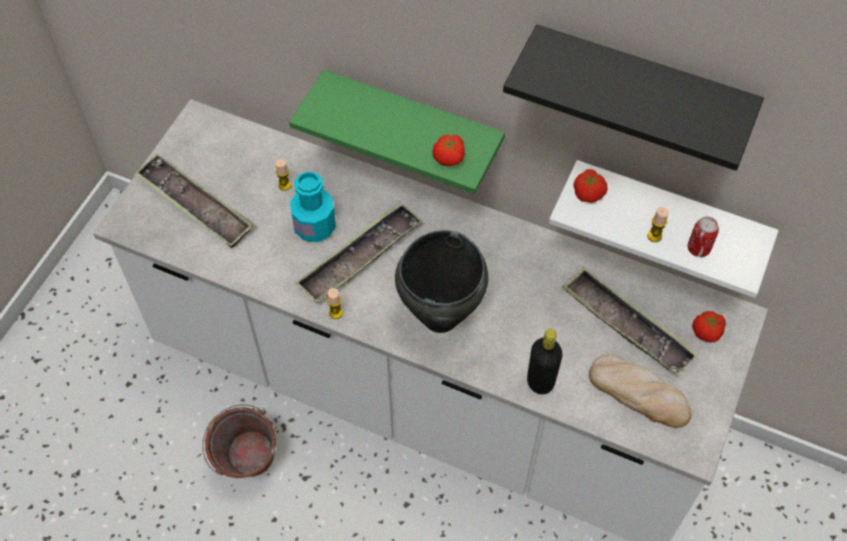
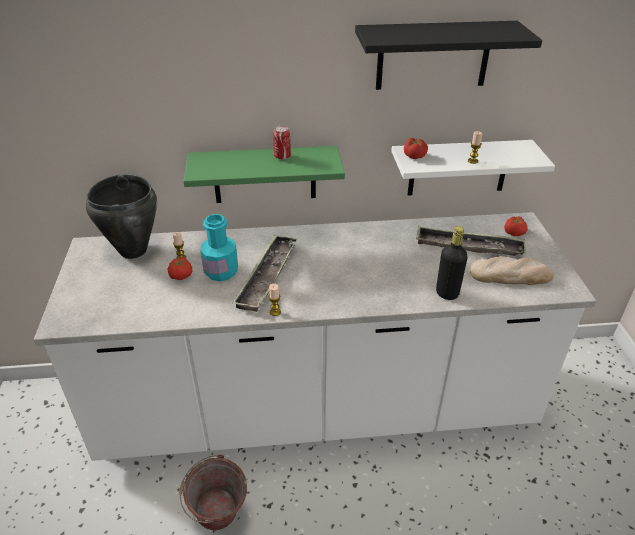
camera: 30 degrees left, 20 degrees down
tray [134,153,254,248] -> none
black cooking pot [395,230,488,333] -> black cooking pot moved to [86,174,157,259]
tomato [432,135,465,166] -> tomato moved to [168,257,192,280]
can [688,216,719,257] -> can moved to [273,126,291,160]

